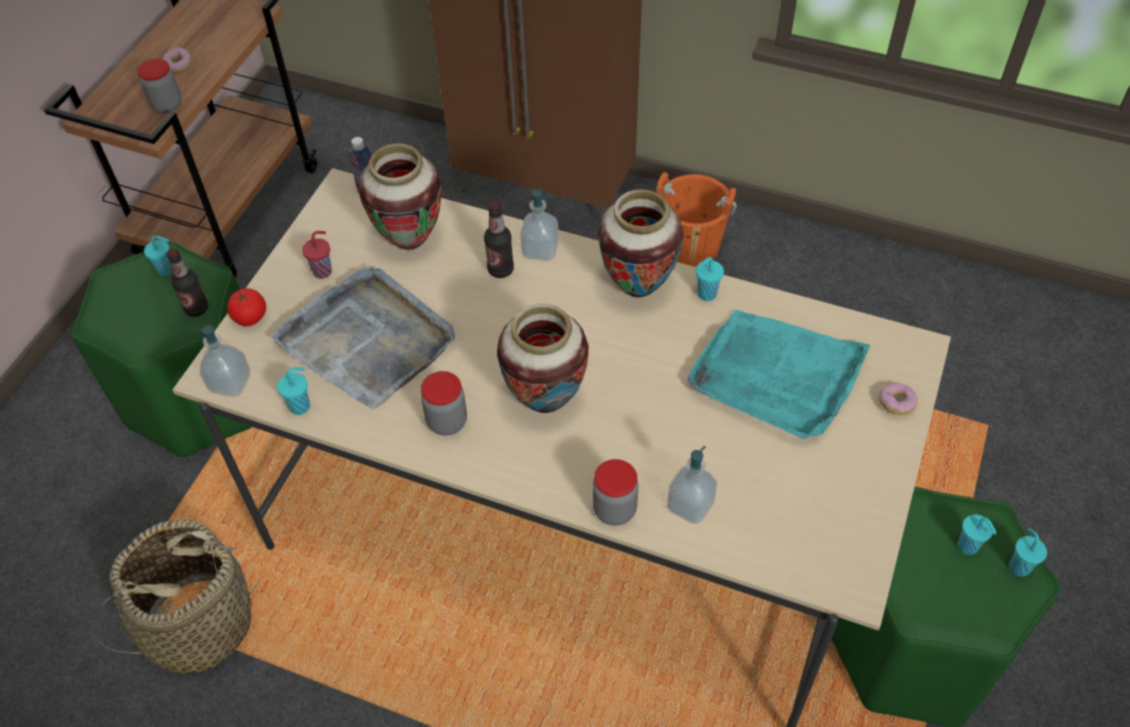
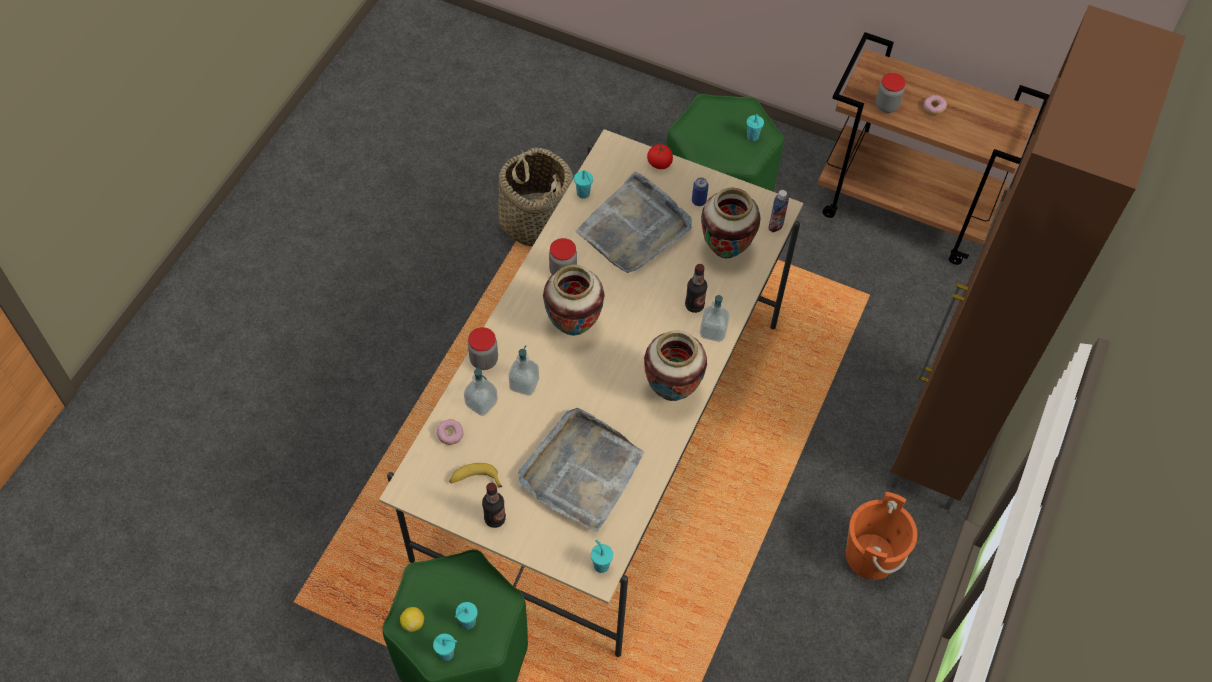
camera: 90 degrees right, 5 degrees up
bottle [167,248,208,317] -> bottle moved to [482,483,506,528]
soap dispenser [194,325,250,397] -> soap dispenser moved to [509,345,539,395]
red cup [302,231,332,279] -> can [692,177,709,206]
turquoise tray [687,310,870,439] -> grey tray [518,408,644,532]
turquoise cup [696,257,724,301] -> turquoise cup moved to [591,540,613,573]
donut [879,383,918,415] -> donut moved to [437,419,463,445]
none -> lemon [400,607,424,632]
none -> banana [449,463,502,487]

